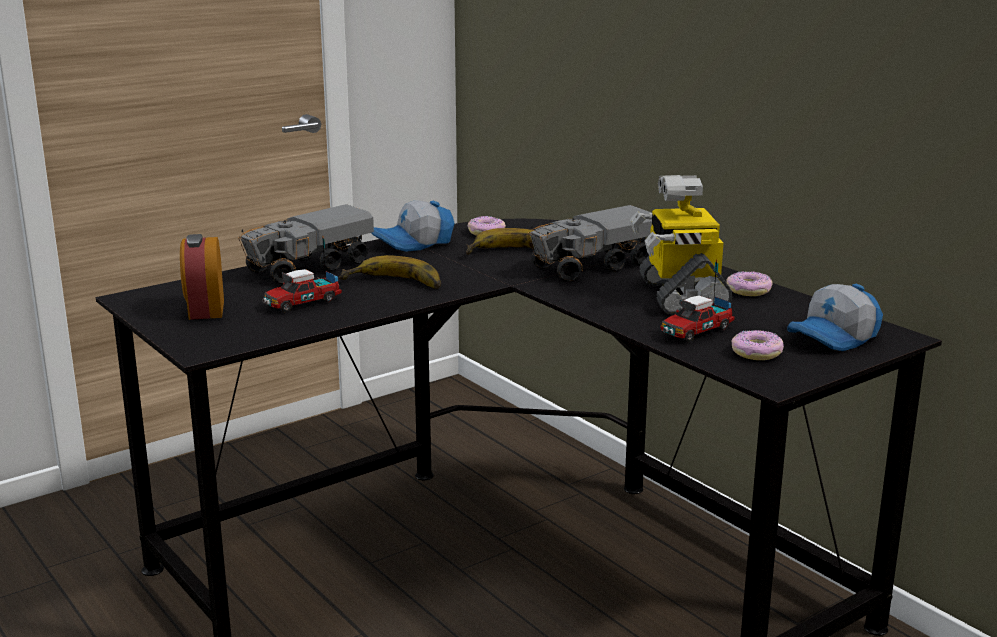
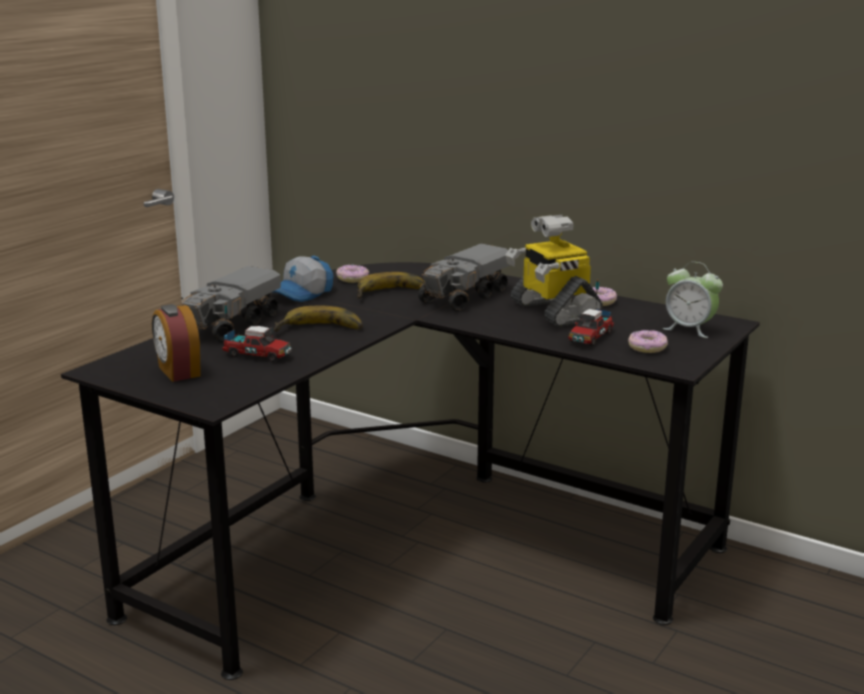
camera: 20 degrees left, 0 degrees up
toy truck [262,236,342,312] -> toy truck turned 105 degrees counterclockwise [222,305,292,362]
cap [787,283,883,351] -> alarm clock [663,262,723,338]

